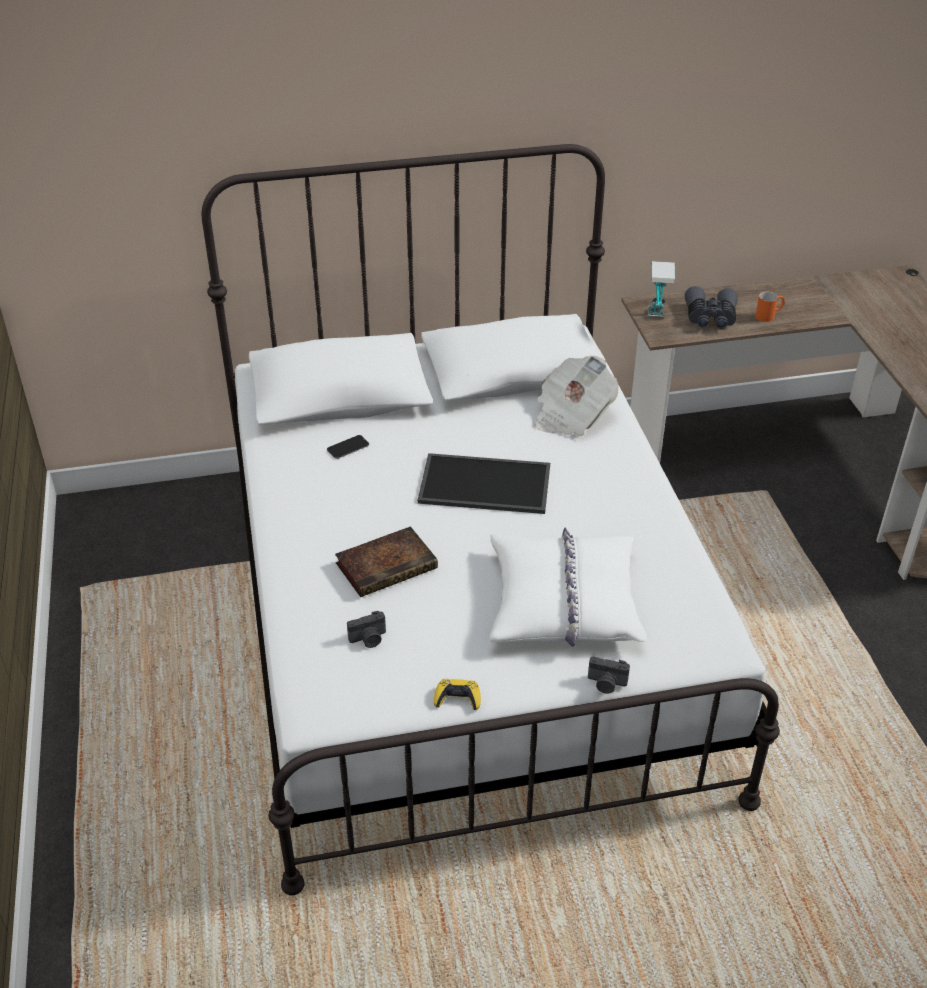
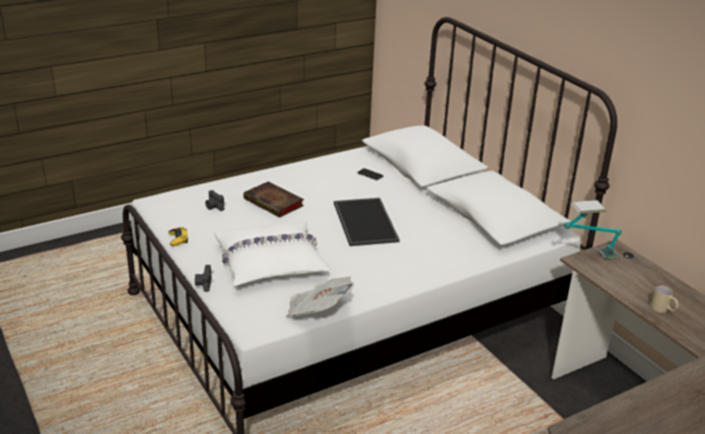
camera: 70 degrees right, 10 degrees down
newspaper [535,356,618,436] -> newspaper moved to [287,276,354,317]
grey binoculars [685,286,738,329] -> none
orange mug [755,292,785,322] -> beige mug [651,286,679,313]

